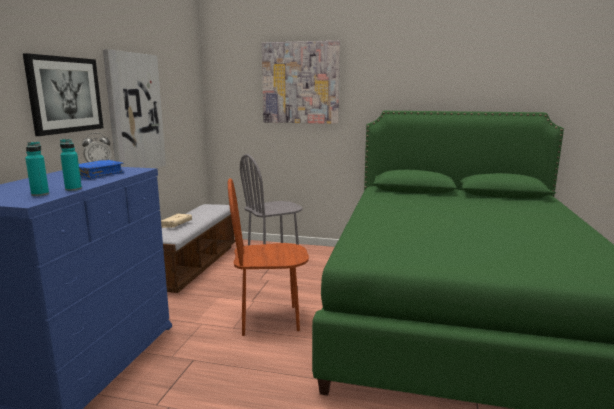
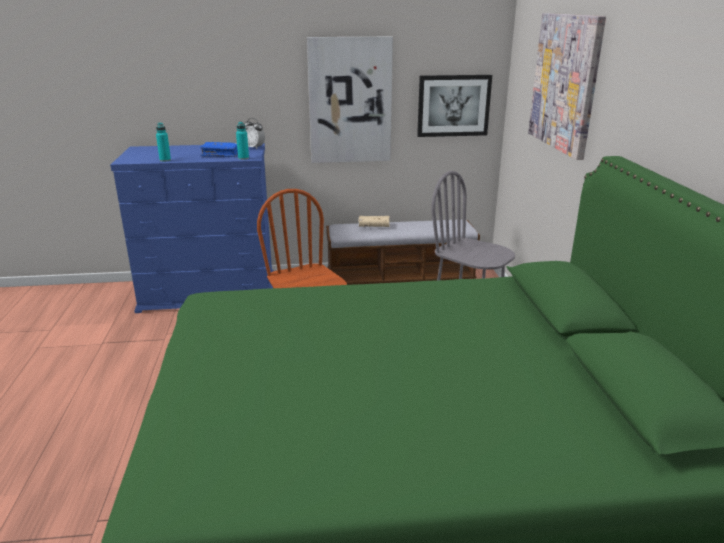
camera: 70 degrees right, 10 degrees up
picture [23,53,104,136] -> picture moved to [417,75,492,137]
turquoise bottle [25,142,49,196] -> turquoise bottle moved to [236,122,249,160]

